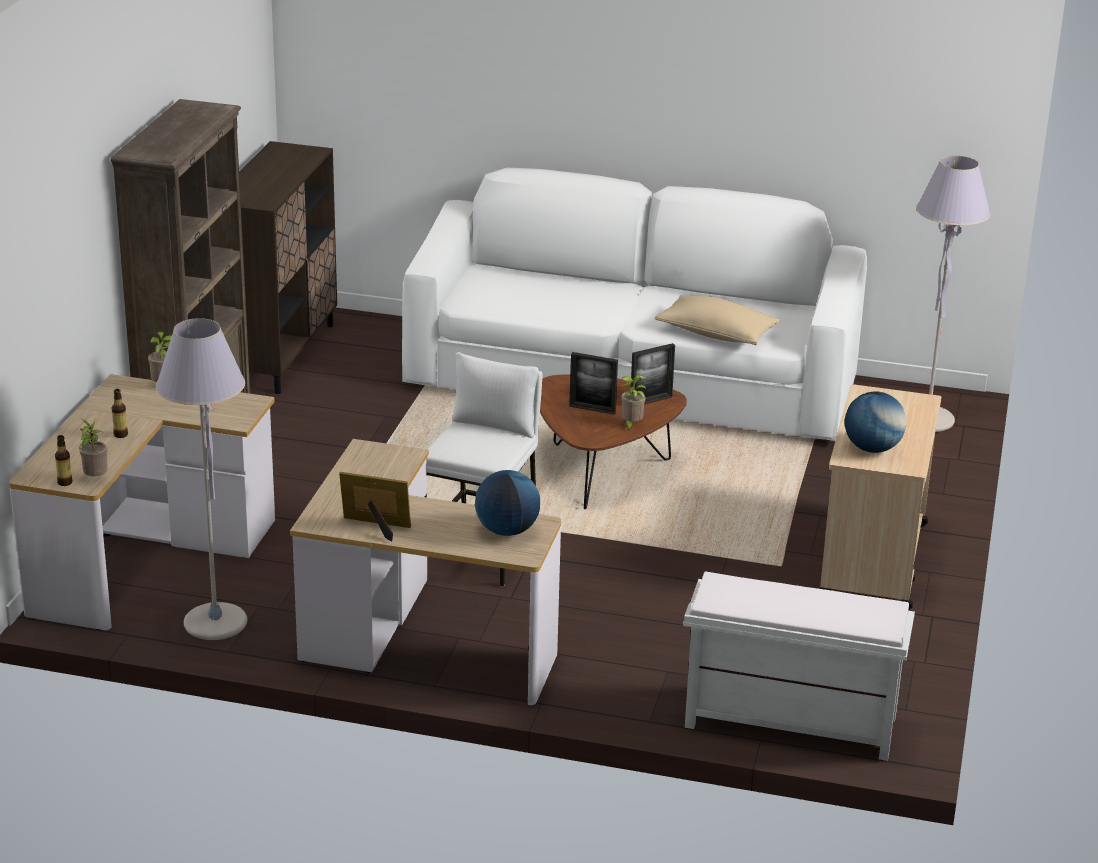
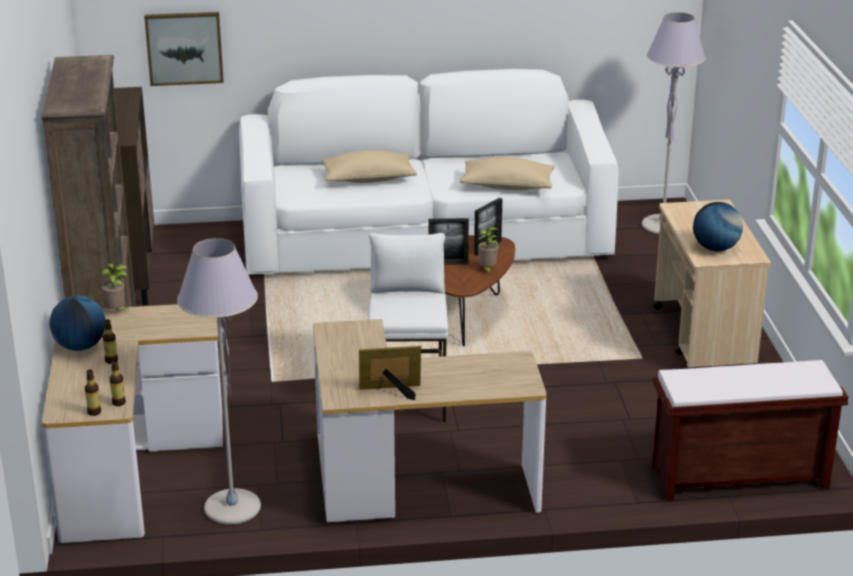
camera: 20 degrees left, 0 degrees up
potted plant [78,418,108,476] -> bottle [110,360,126,406]
globe [475,470,540,536] -> globe moved to [49,296,106,351]
white bench [683,571,915,761] -> brown bench [652,360,848,501]
none -> picture [144,12,224,86]
none -> beige pillow [322,150,417,183]

